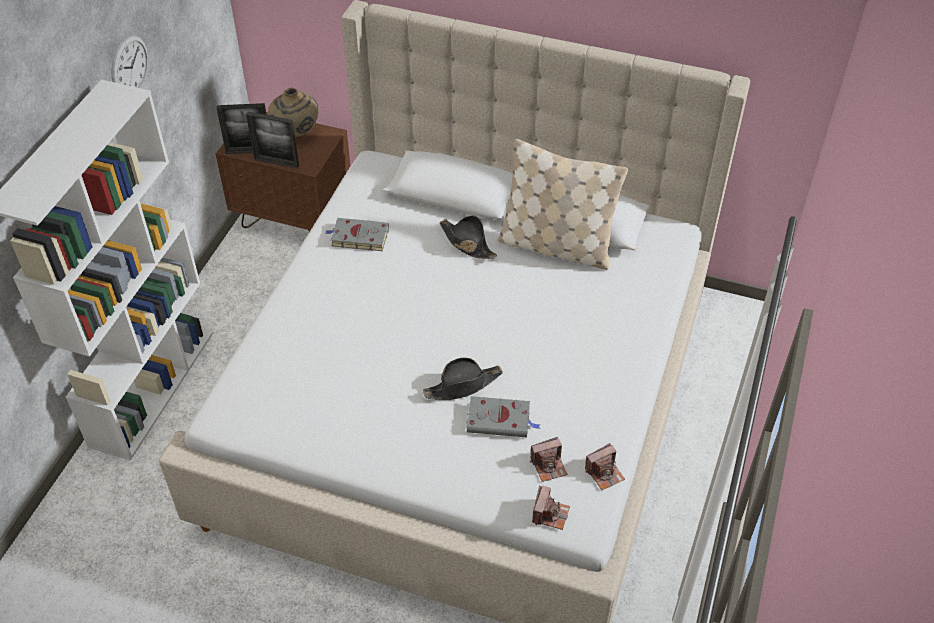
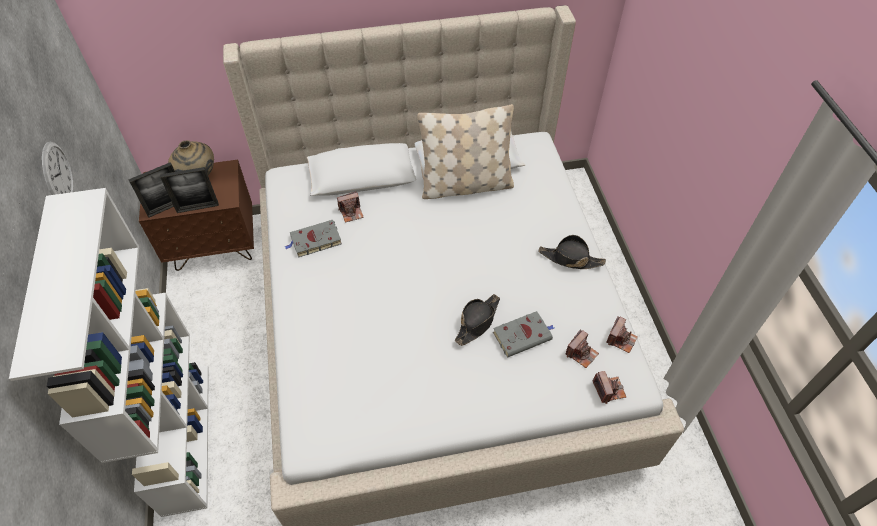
camera: 30 degrees left, 5 degrees up
black hat [440,216,497,259] -> black hat moved to [539,235,606,269]
none -> camera [337,191,364,223]

